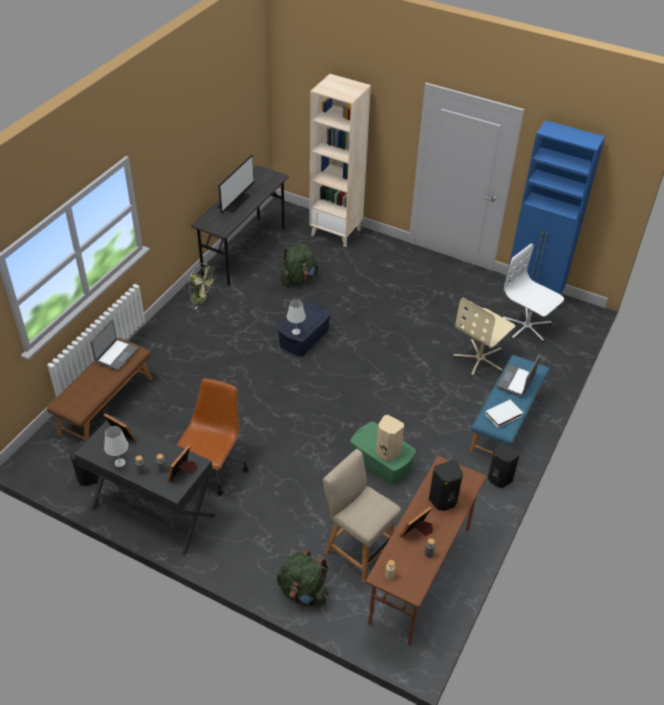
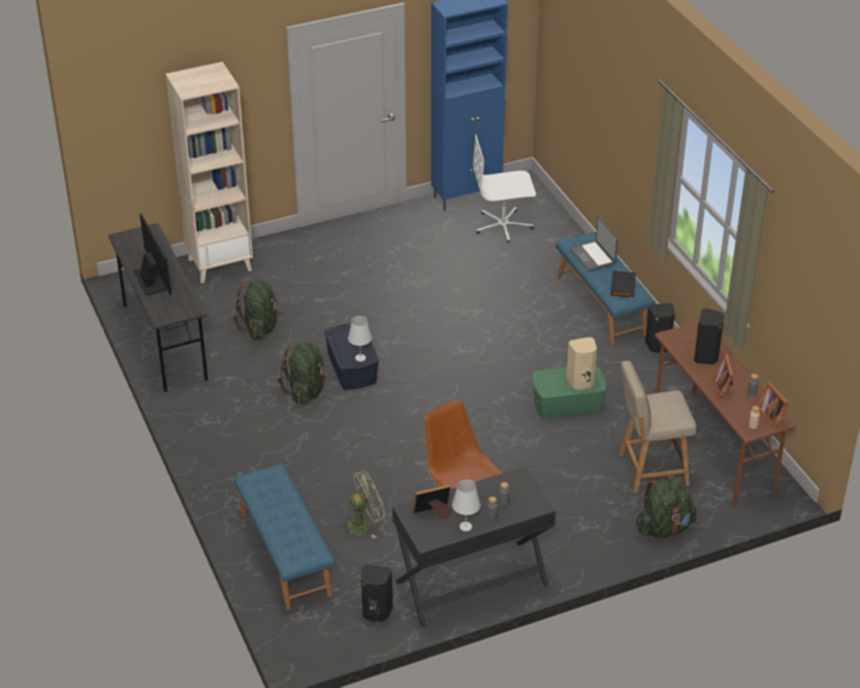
camera: 50 degrees left, 5 degrees down
brown bench [47,338,152,441] -> blue bench [234,464,335,610]
laptop [91,320,139,371] -> none
picture frame [167,445,198,482] -> picture frame moved to [758,383,788,429]
green fan [189,263,217,309] -> green fan moved to [339,471,385,539]
beige office chair [453,298,515,377] -> none
white book [485,400,523,427] -> black book [611,271,636,297]
none -> green backpack [278,342,328,404]

